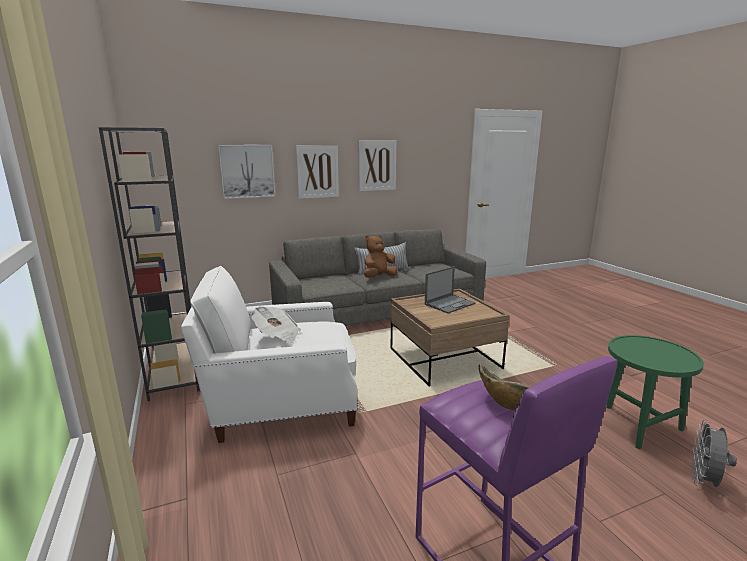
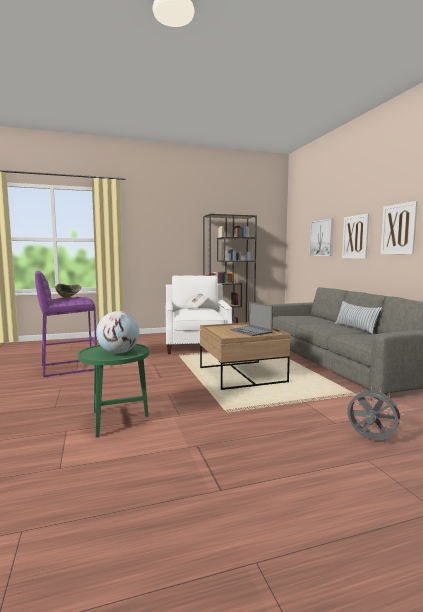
camera: 95 degrees right, 10 degrees down
brown plush toy [364,235,398,278] -> none
grey fan [691,419,737,487] -> grey fan moved to [347,387,404,440]
none -> globe [96,311,140,354]

